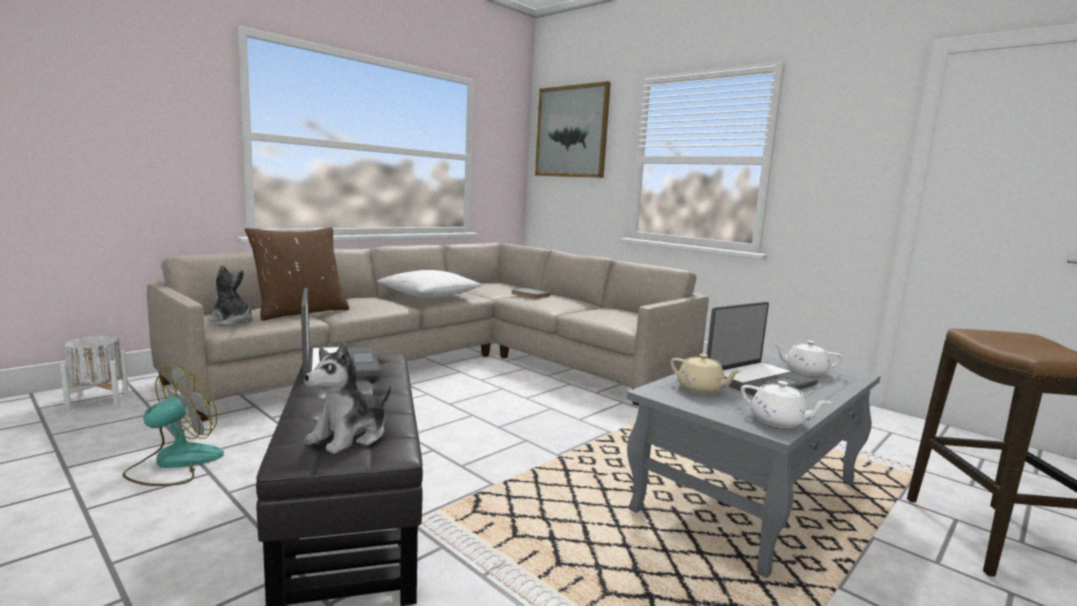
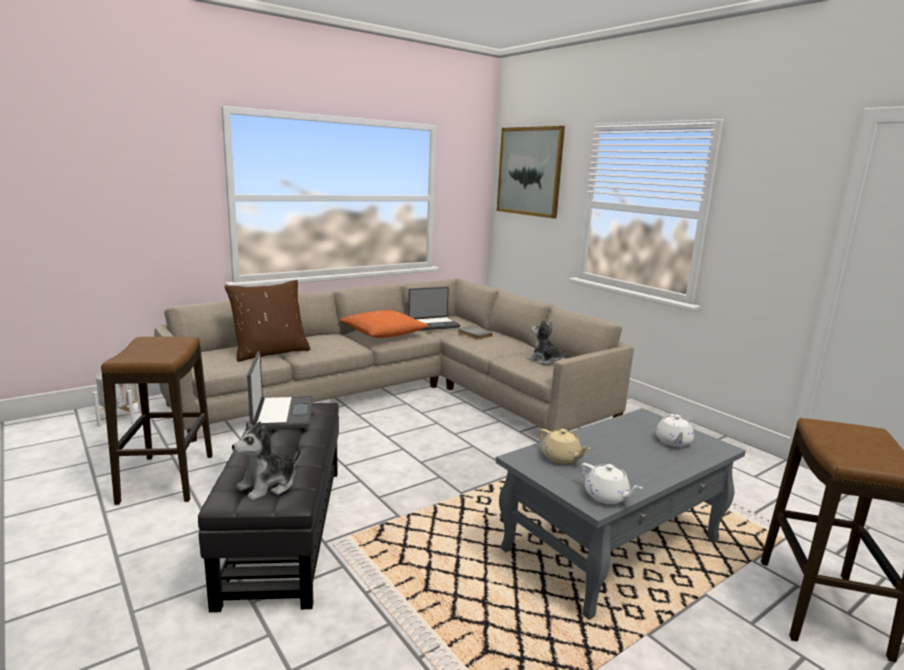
camera: 10 degrees right, 5 degrees up
fan [122,366,224,486] -> stool [101,337,213,505]
plush toy [208,264,253,326] -> plush toy moved to [527,319,566,365]
white pillow [377,270,481,298] -> orange pillow [339,310,429,338]
laptop [707,302,818,396] -> laptop moved to [408,287,460,331]
white teapot [773,341,843,376] -> white teapot turned 105 degrees counterclockwise [656,414,694,447]

